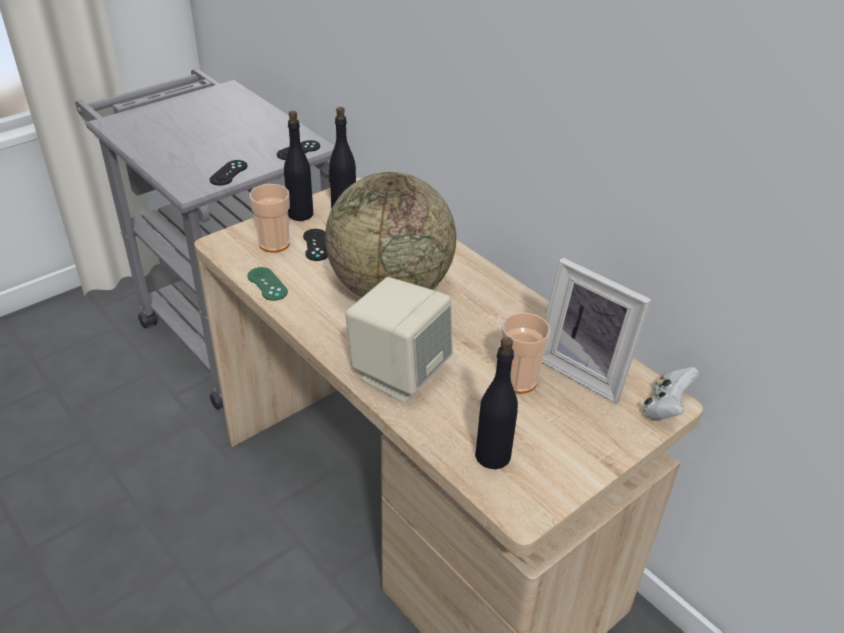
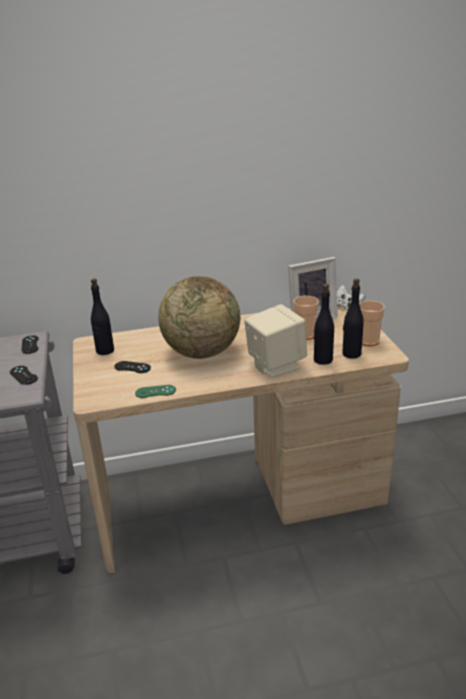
camera: 60 degrees left, 10 degrees down
cup [250,184,290,253] -> cup moved to [359,301,385,346]
black bottle [284,111,313,221] -> black bottle moved to [314,284,334,365]

